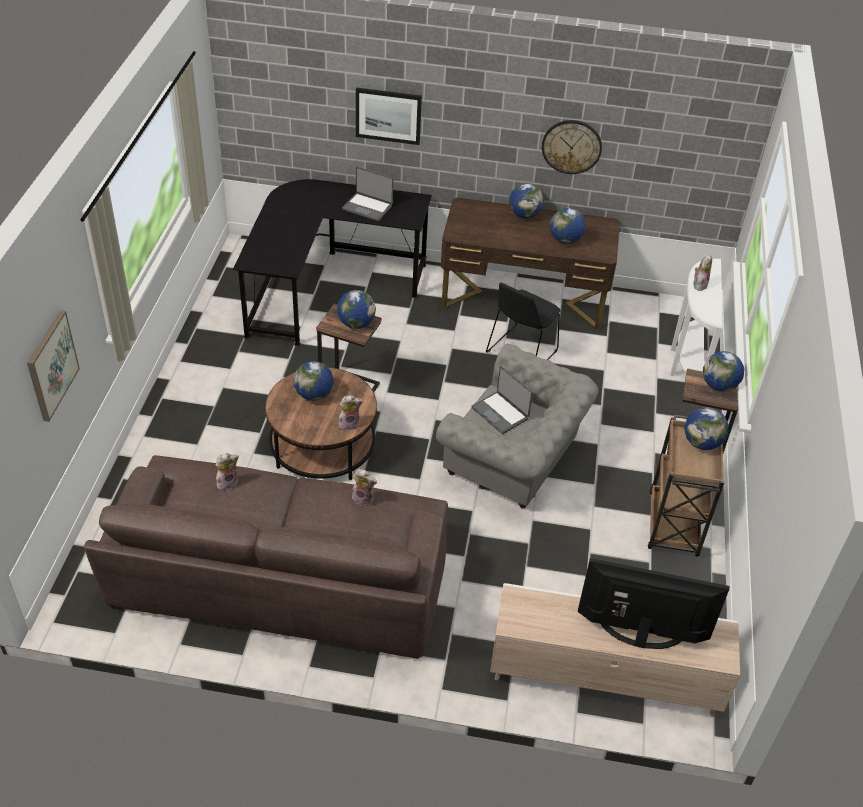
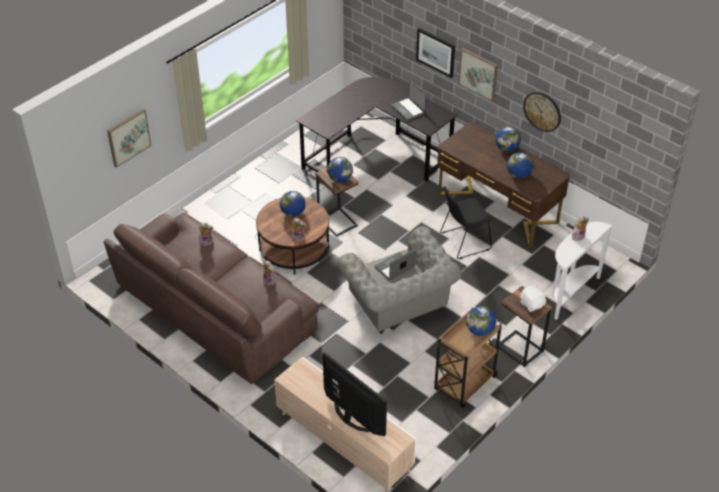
camera: 35 degrees right, 0 degrees up
laptop [471,366,533,434] -> laptop turned 60 degrees clockwise [375,249,416,281]
globe [703,351,744,391] -> white plush toy [520,285,546,312]
none -> picture [458,48,498,102]

